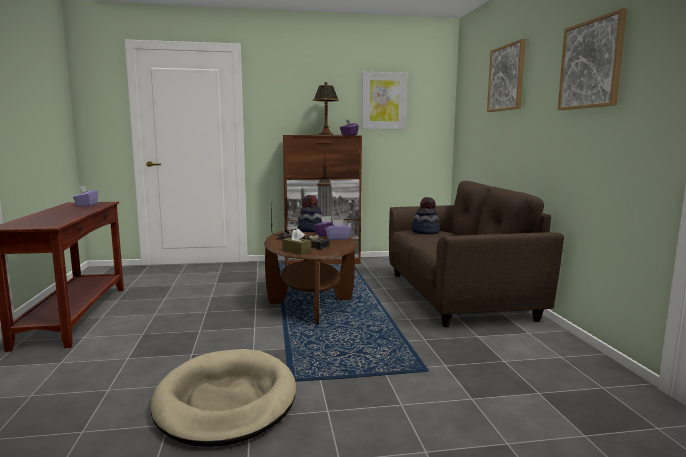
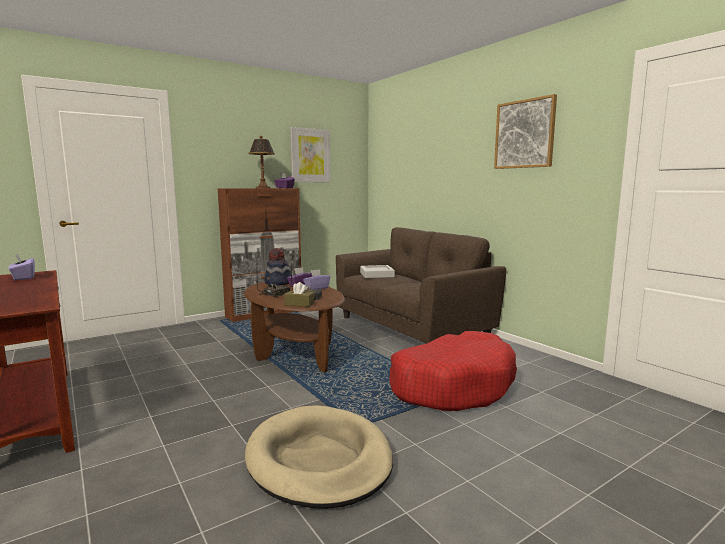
camera: 25 degrees left, 0 degrees up
hat [411,197,440,234] -> grey tray [360,265,395,278]
picture [487,39,526,112] -> none
none -> red dog bed [389,331,517,411]

